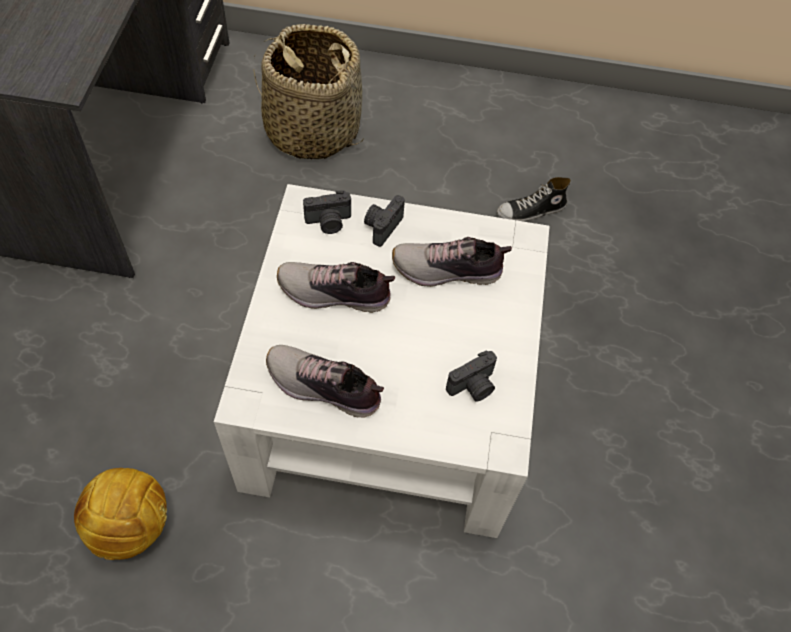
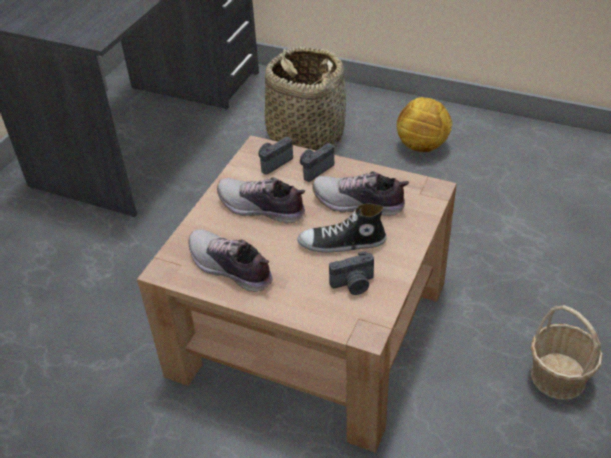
camera: 20 degrees right, 15 degrees down
football [74,468,167,560] -> football moved to [397,97,453,152]
white coffee table [214,184,550,538] -> brown coffee table [137,136,457,453]
camera [303,190,351,234] -> camera turned 135 degrees clockwise [258,137,293,175]
shoe [496,177,571,221] -> shoe moved to [297,204,387,252]
none -> basket [531,305,603,400]

